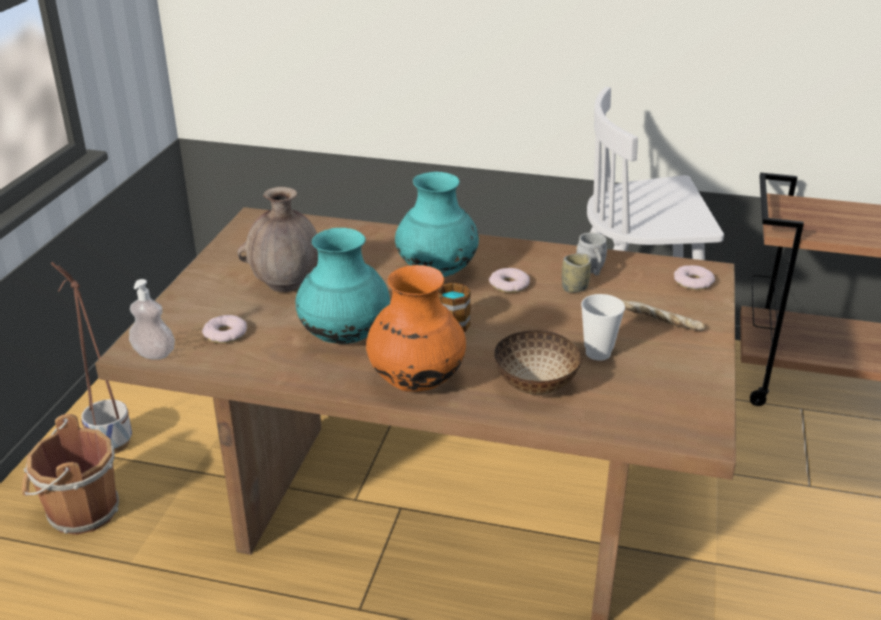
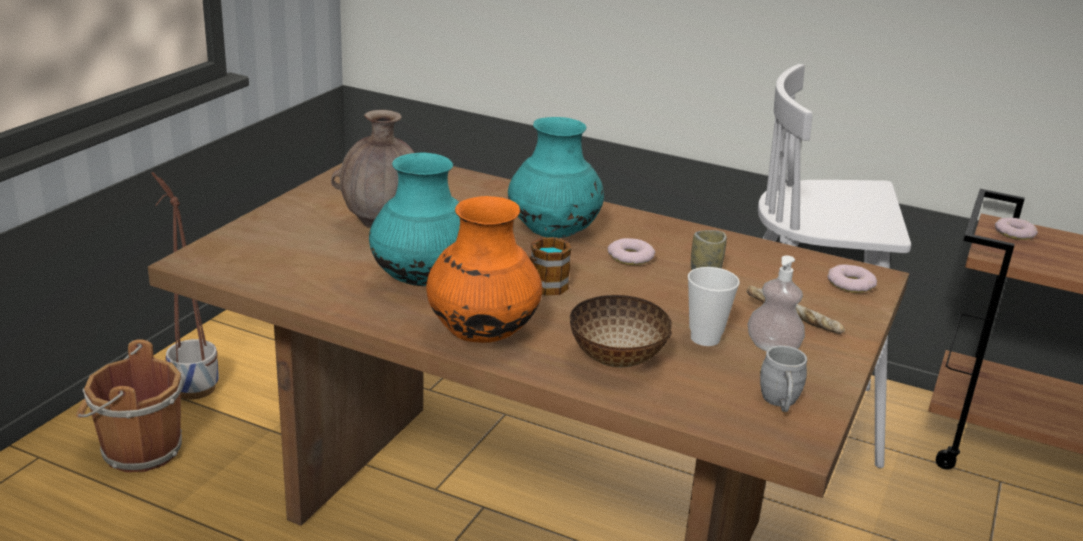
camera: 10 degrees right, 5 degrees down
soap dispenser [129,279,175,360] -> soap dispenser moved to [747,255,805,352]
donut [202,315,247,343] -> donut moved to [995,218,1038,240]
grey mug [576,232,607,276] -> grey mug moved to [760,345,807,412]

